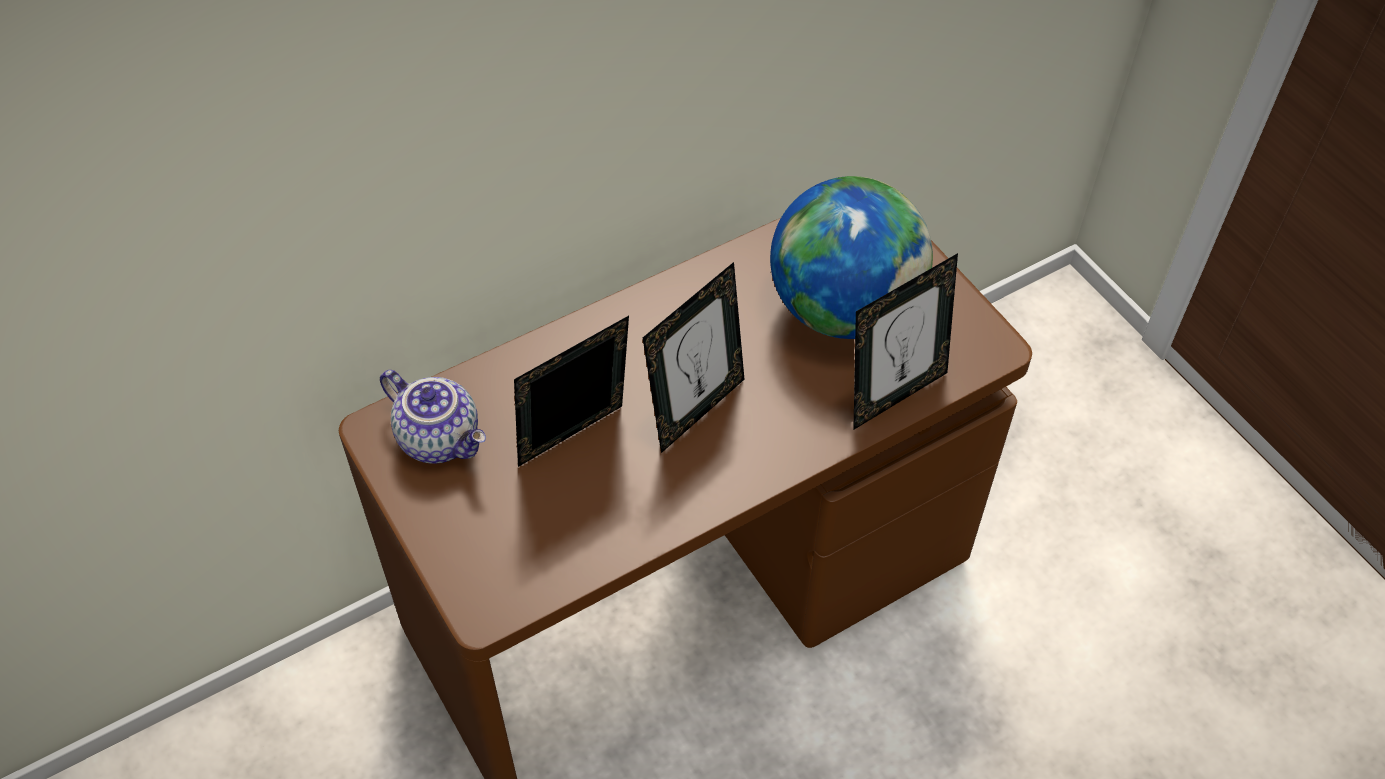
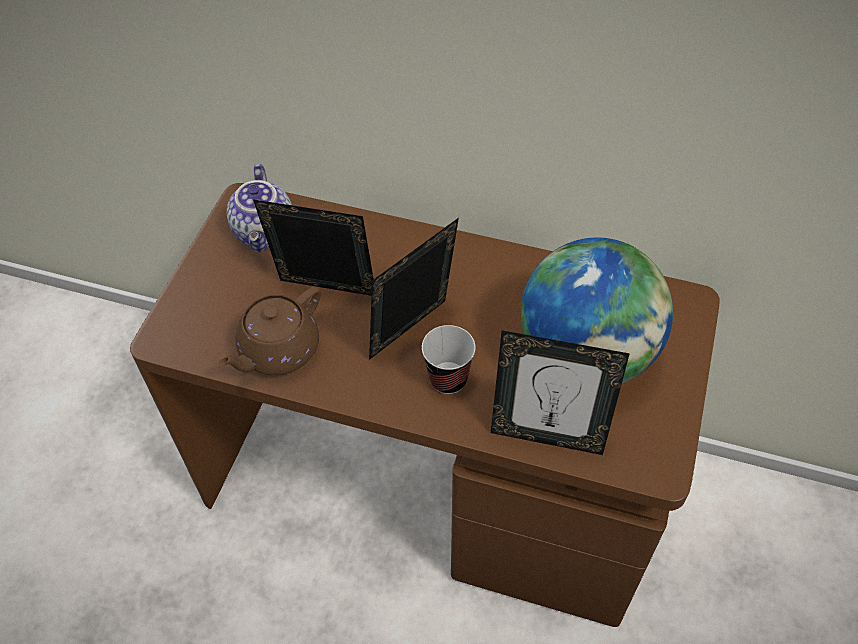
camera: 50 degrees right, 0 degrees up
picture frame [643,262,744,453] -> picture frame turned 135 degrees clockwise [369,218,459,360]
none -> brown teapot [218,286,321,375]
none -> cup [422,325,476,394]

